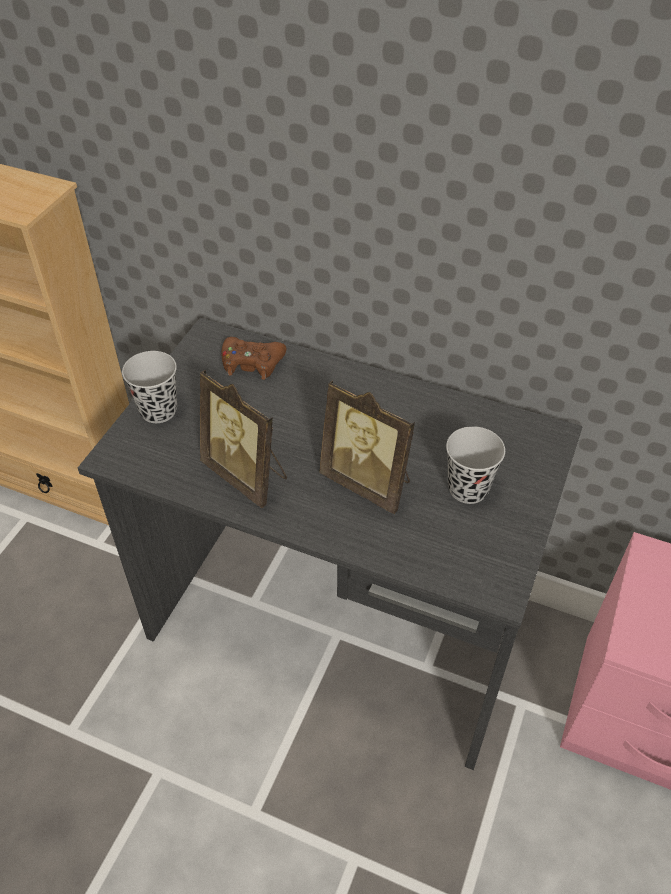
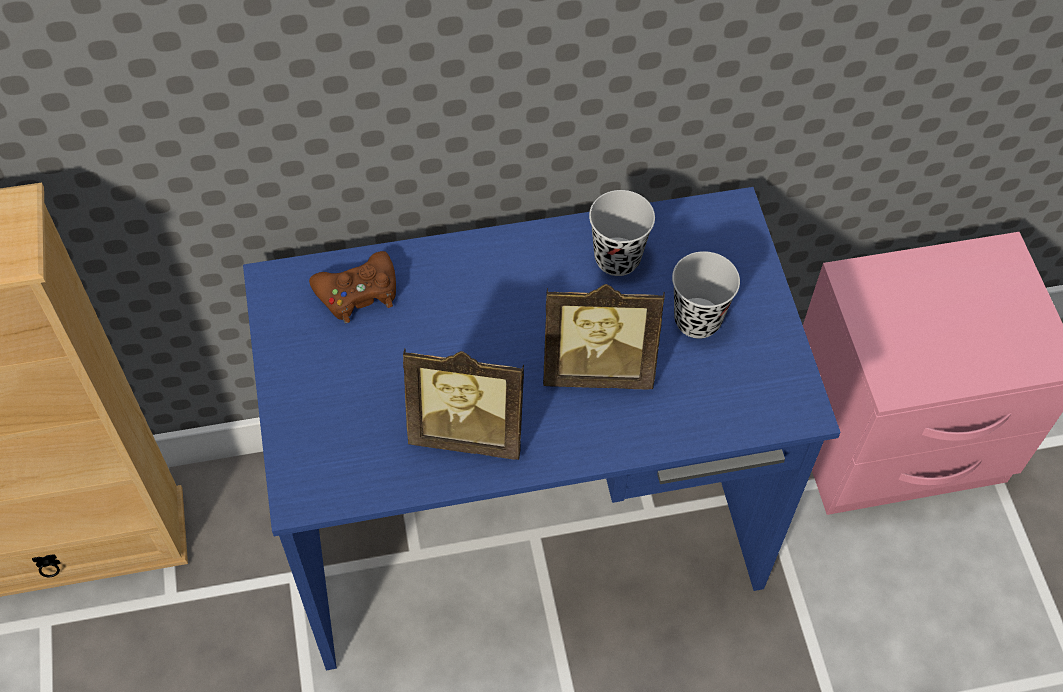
camera: 35 degrees left, 10 degrees up
grey desk [78,318,583,770] -> blue desk [243,187,840,670]
black cup [122,351,177,423] -> black cup moved to [589,190,655,276]

